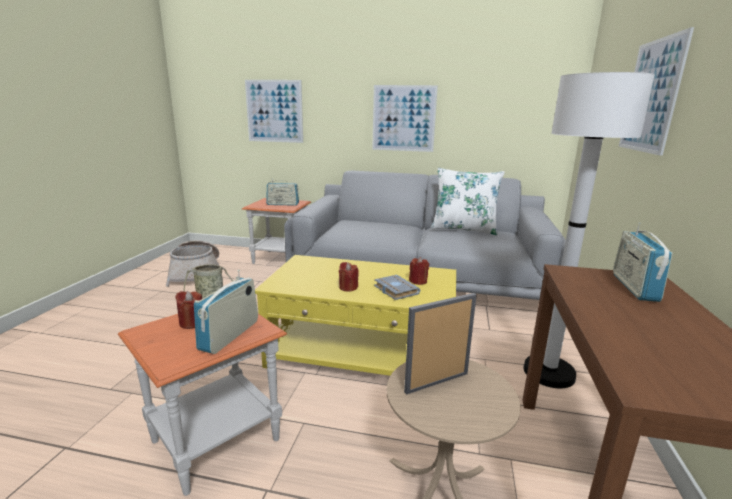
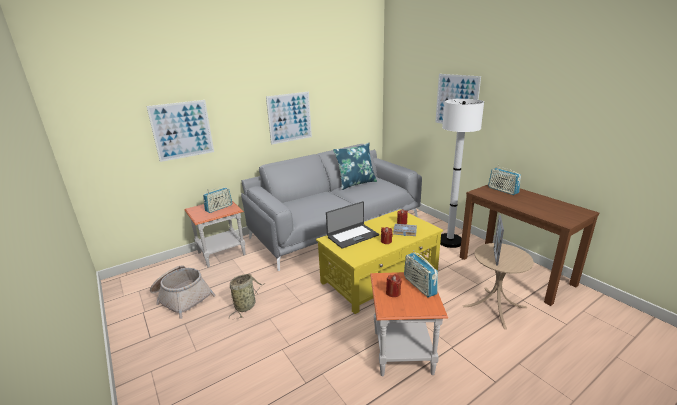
camera: 45 degrees left, 5 degrees up
white pillow [430,168,505,235] -> blue pillow [333,143,377,190]
none -> laptop [326,201,379,249]

